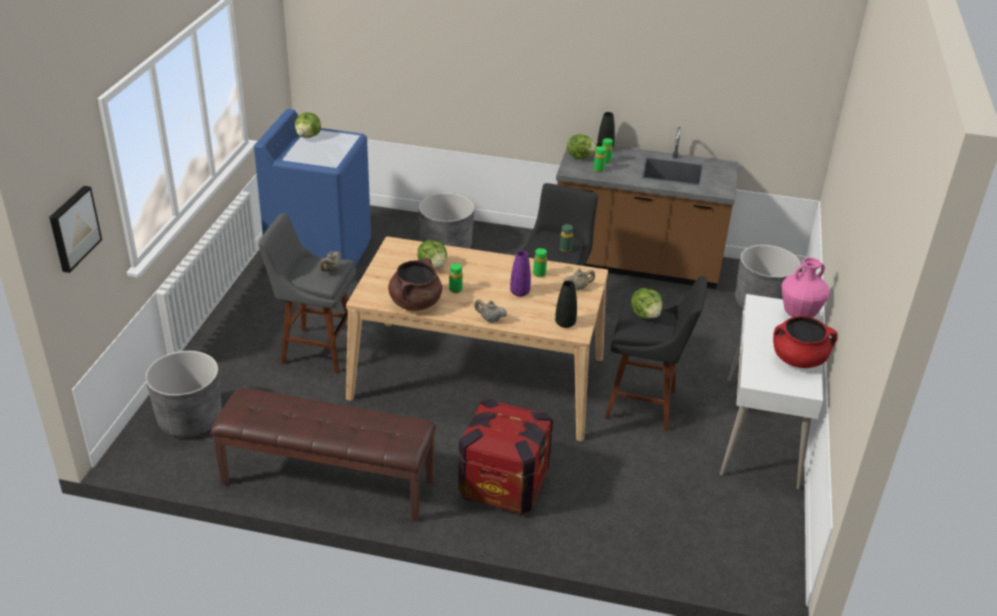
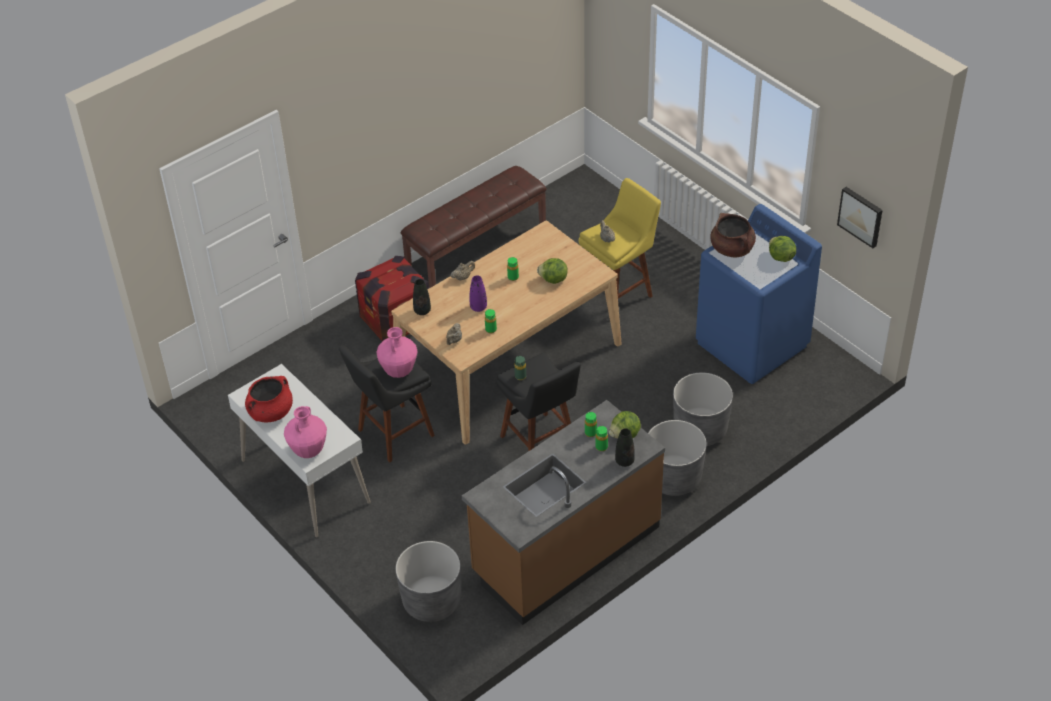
camera: 130 degrees right, 10 degrees up
picture [49,186,102,273] -> picture moved to [837,187,883,248]
grey planter [145,351,222,437] -> grey planter moved to [648,420,707,496]
grey stool [258,213,356,374] -> yellow stool [578,178,661,298]
brown cooking pot [388,258,442,311] -> brown cooking pot moved to [710,213,756,258]
lettuce [631,288,663,319] -> pink vase [376,327,418,378]

